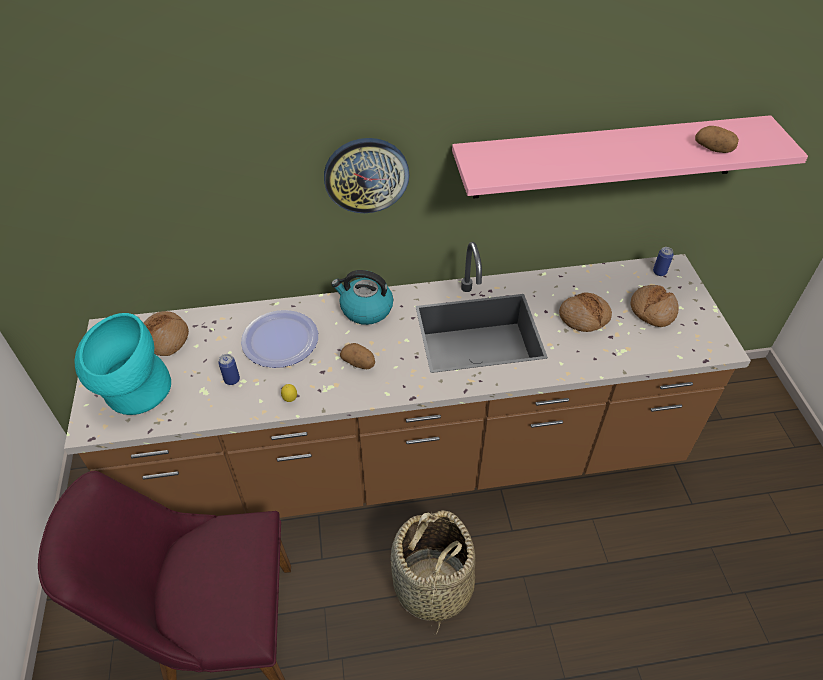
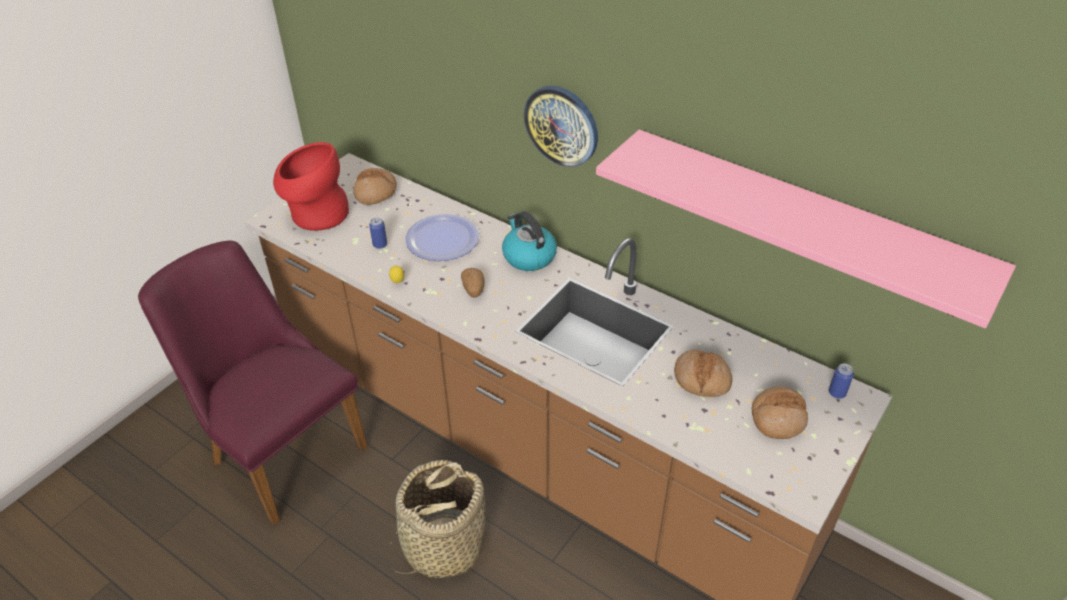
camera: 45 degrees right, 5 degrees down
turquoise vase [75,313,171,415] -> red vase [273,142,349,231]
potato [695,126,739,153] -> none

